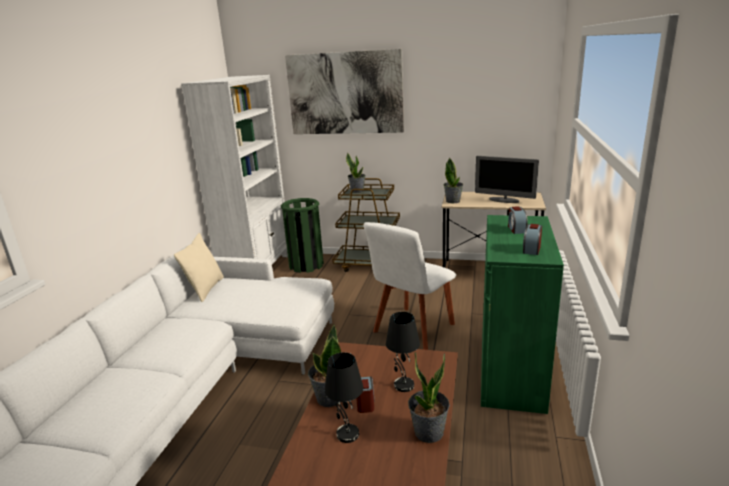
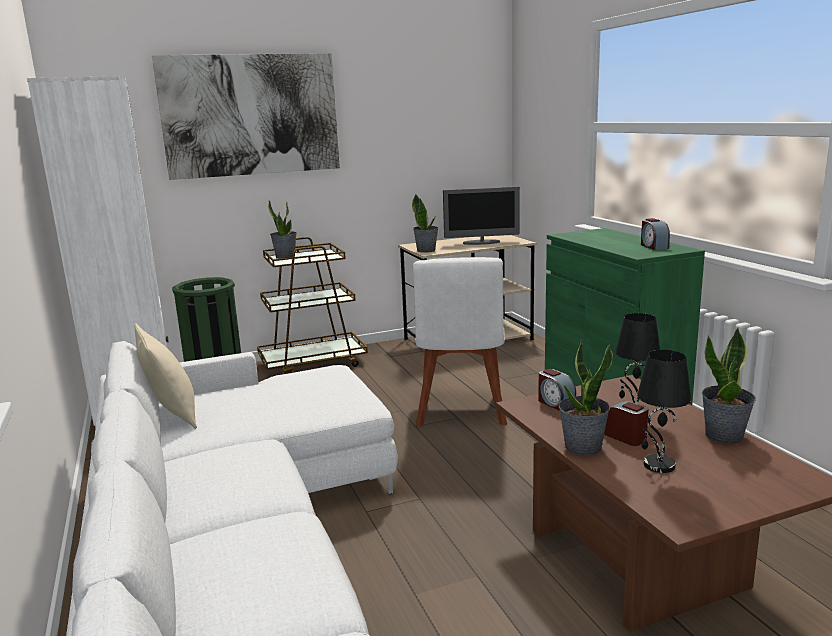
camera: 35 degrees left, 5 degrees down
alarm clock [508,206,527,234] -> alarm clock moved to [538,369,576,411]

